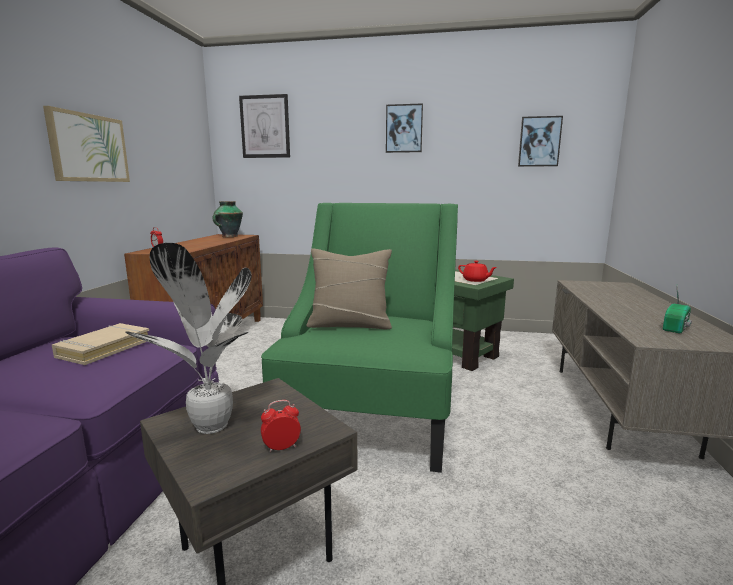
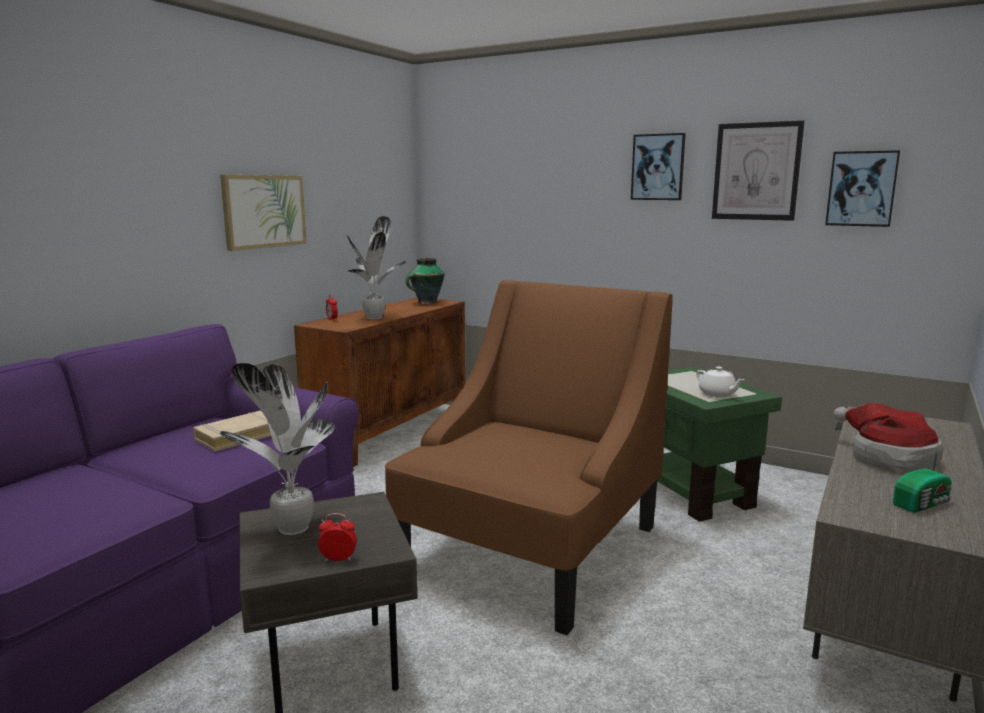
camera: 20 degrees right, 0 degrees up
picture [239,94,290,158] -> picture moved to [712,120,804,221]
green armchair [261,203,458,473] -> brown armchair [385,280,673,635]
beige pillow [306,249,392,330] -> none
red teapot [458,261,497,282] -> white teapot [696,367,744,397]
none -> potted plant [347,216,406,320]
none -> hat [834,403,943,472]

